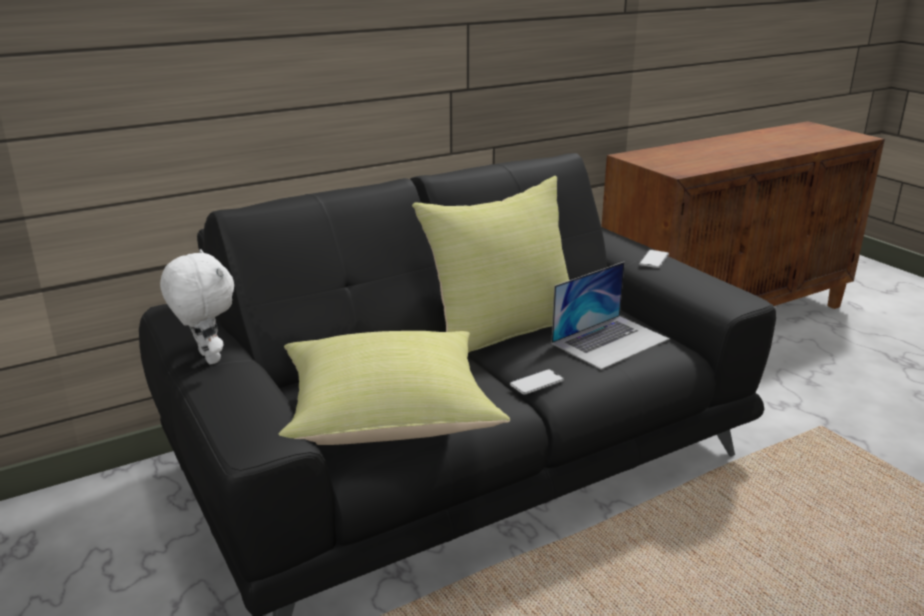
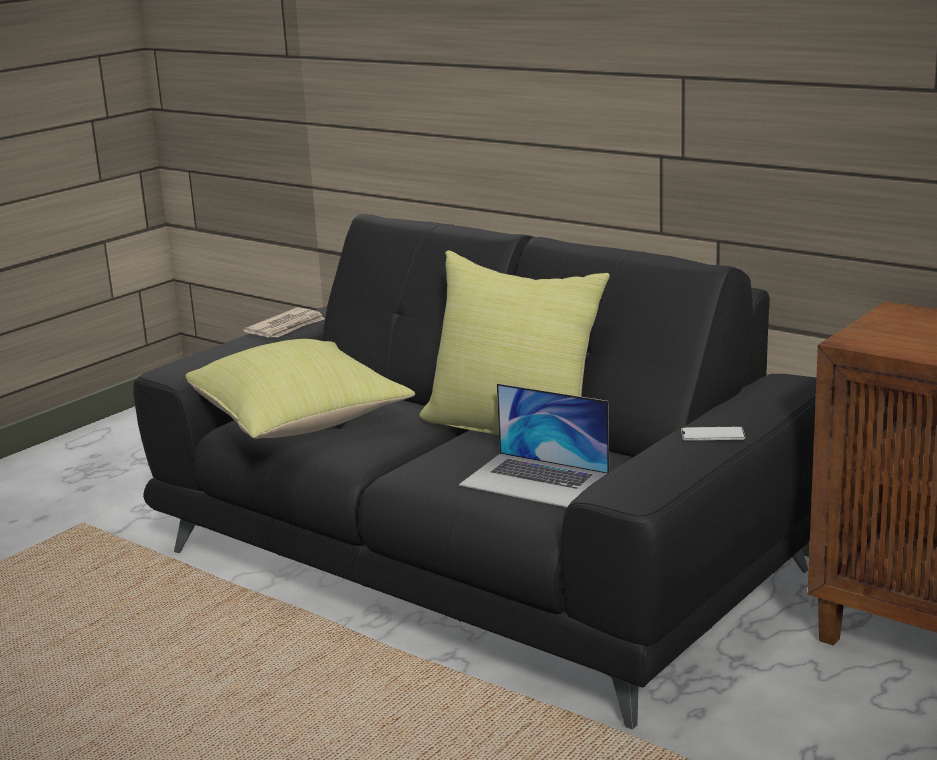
camera: 70 degrees right, 5 degrees down
white plush toy [160,249,234,364] -> newspaper [243,307,325,338]
phone [510,369,564,394] -> none

